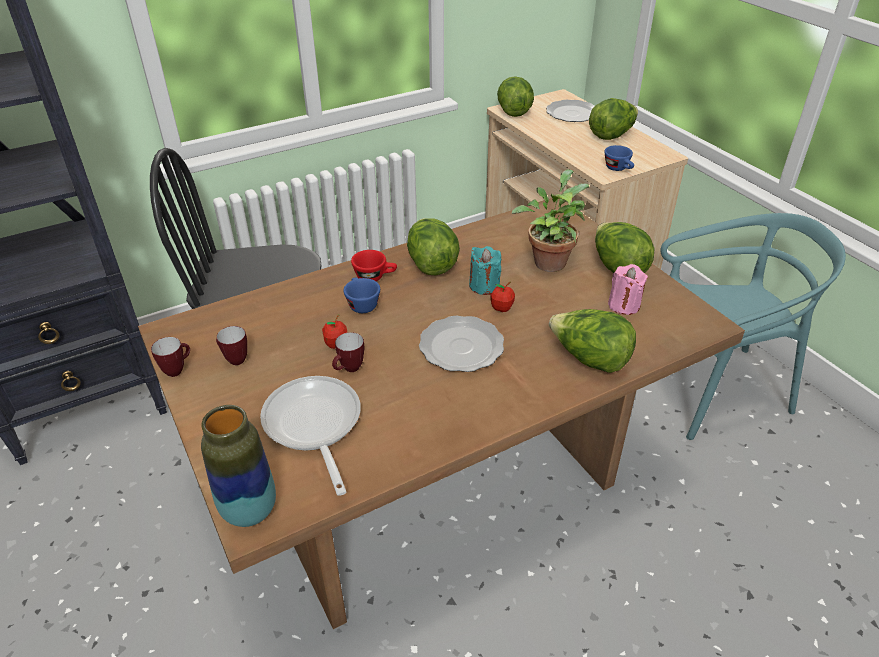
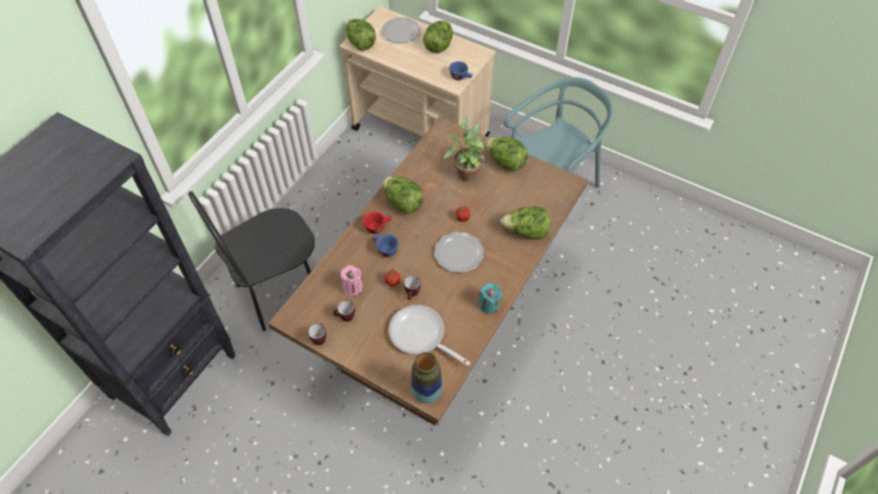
camera: 30 degrees left, 15 degrees up
turquoise candle [469,246,501,295] -> turquoise candle moved to [478,283,502,314]
pink candle [608,264,648,315] -> pink candle moved to [340,265,363,296]

